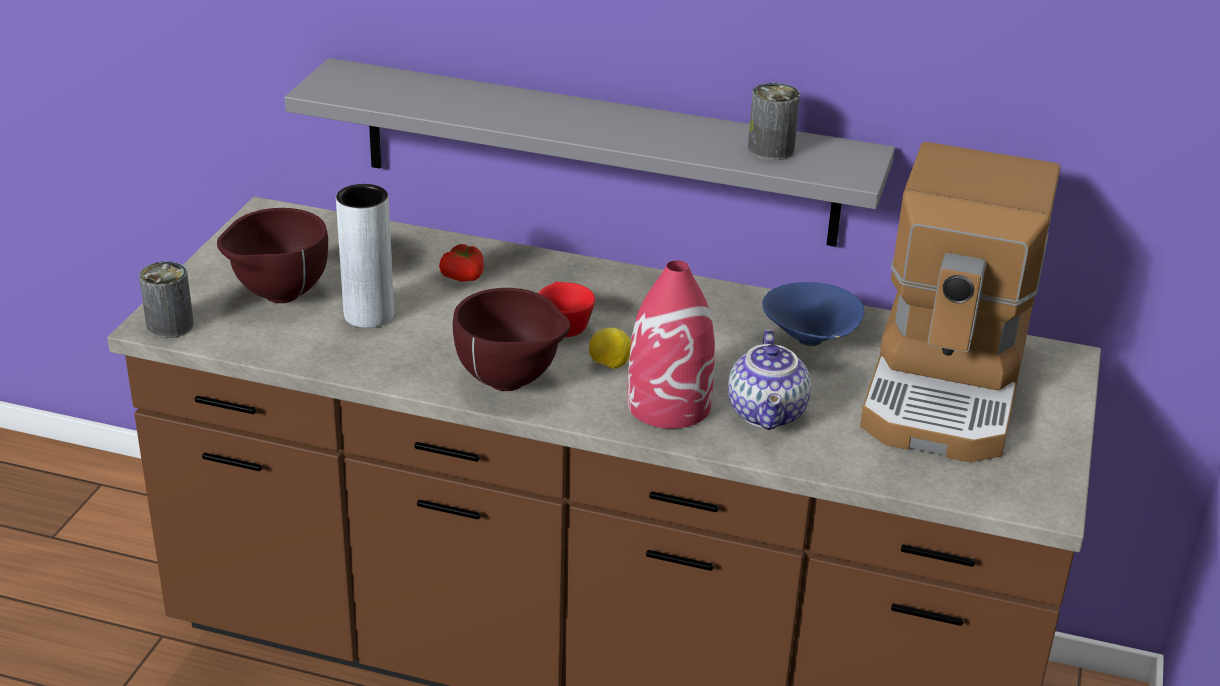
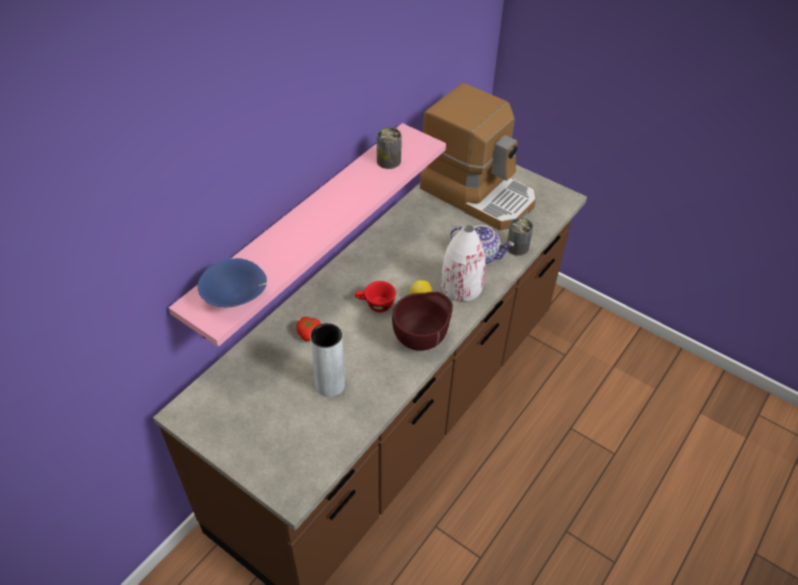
camera: 70 degrees left, 15 degrees up
can [139,261,194,338] -> can moved to [507,218,533,256]
brown bowl [217,208,328,303] -> none
grey shelf [284,58,895,247] -> pink shelf [169,123,446,347]
red vase [627,260,715,429] -> white vase [441,225,486,301]
blue bowl [762,282,865,346] -> blue bowl moved to [198,258,267,307]

